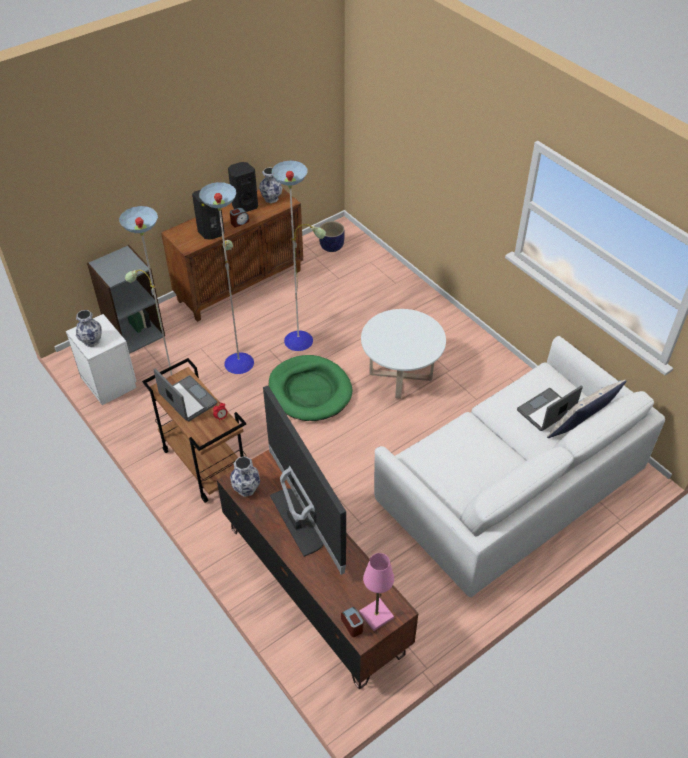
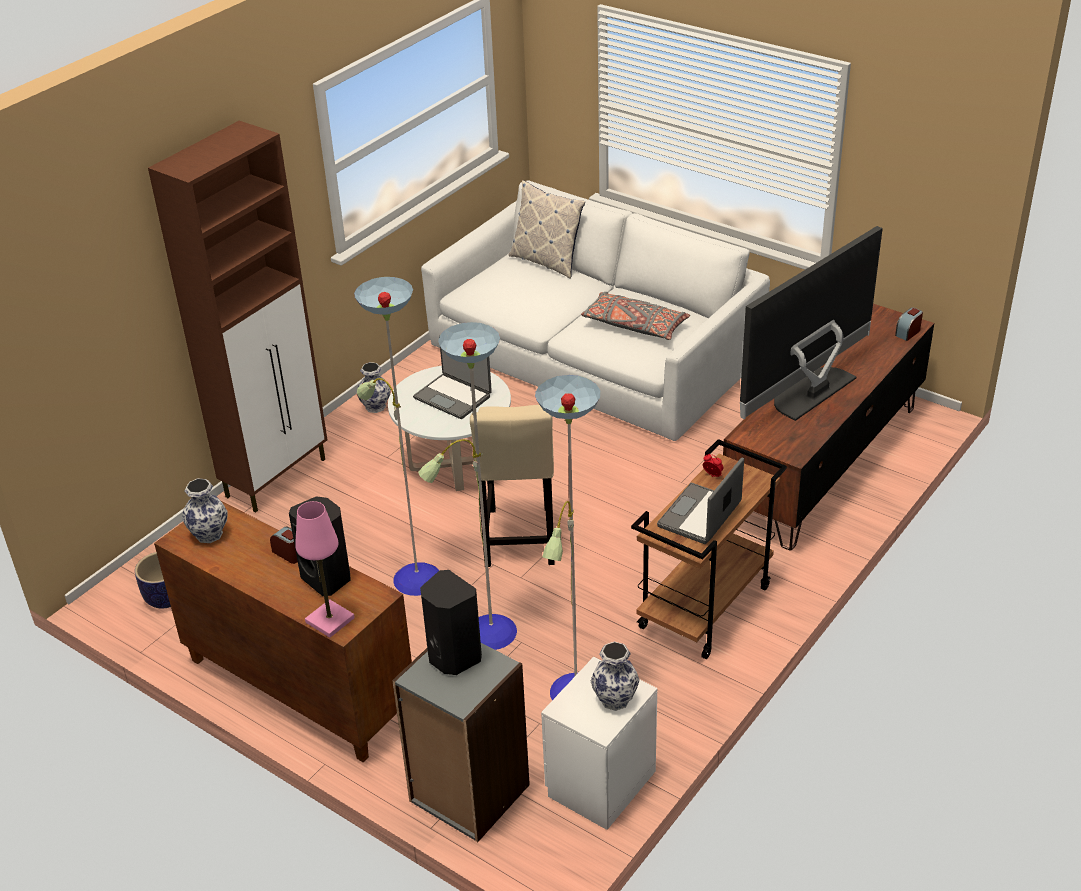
camera: 105 degrees left, 10 degrees down
black speaker [228,162,258,212] -> black speaker moved to [420,570,482,675]
vase [230,456,260,497] -> vase moved to [357,362,391,413]
green dog bed [268,355,353,421] -> beige stool [470,405,554,567]
pink table lamp [359,553,394,631] -> pink table lamp moved to [295,501,355,638]
laptop [517,386,583,431] -> laptop moved to [413,336,492,419]
none -> brown cabinet [148,121,327,513]
none -> grey pillow [581,292,690,340]

